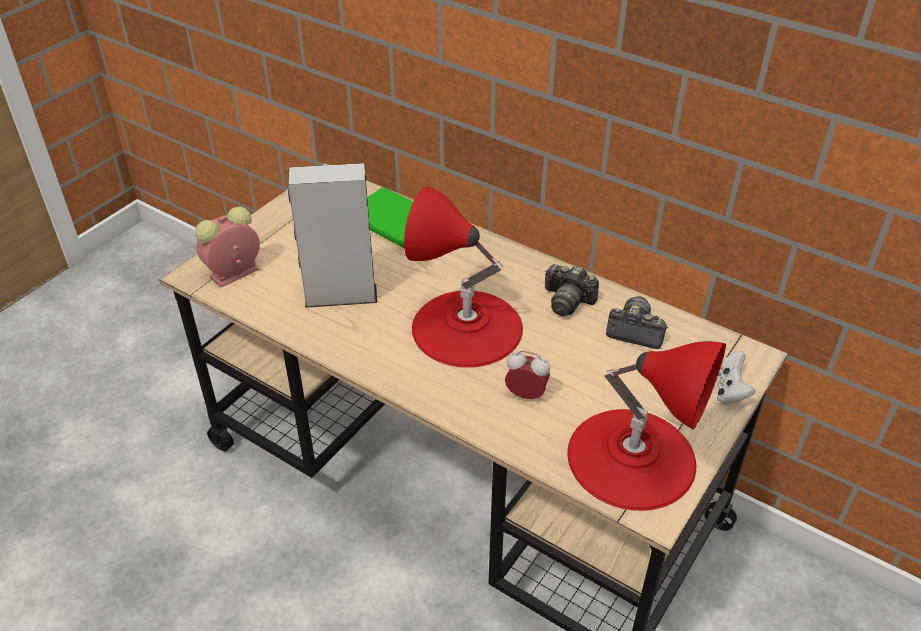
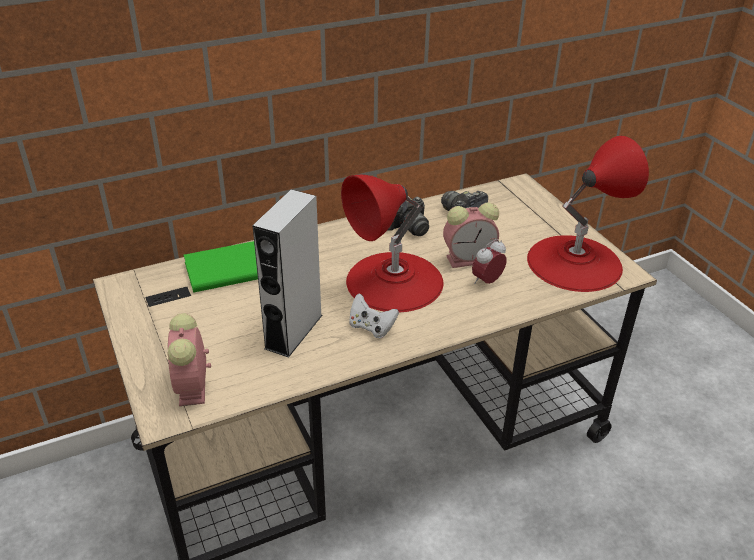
camera: 60 degrees left, 5 degrees down
white game controller [716,351,755,404] -> white game controller moved to [349,293,399,338]
none -> alarm clock [443,203,499,268]

